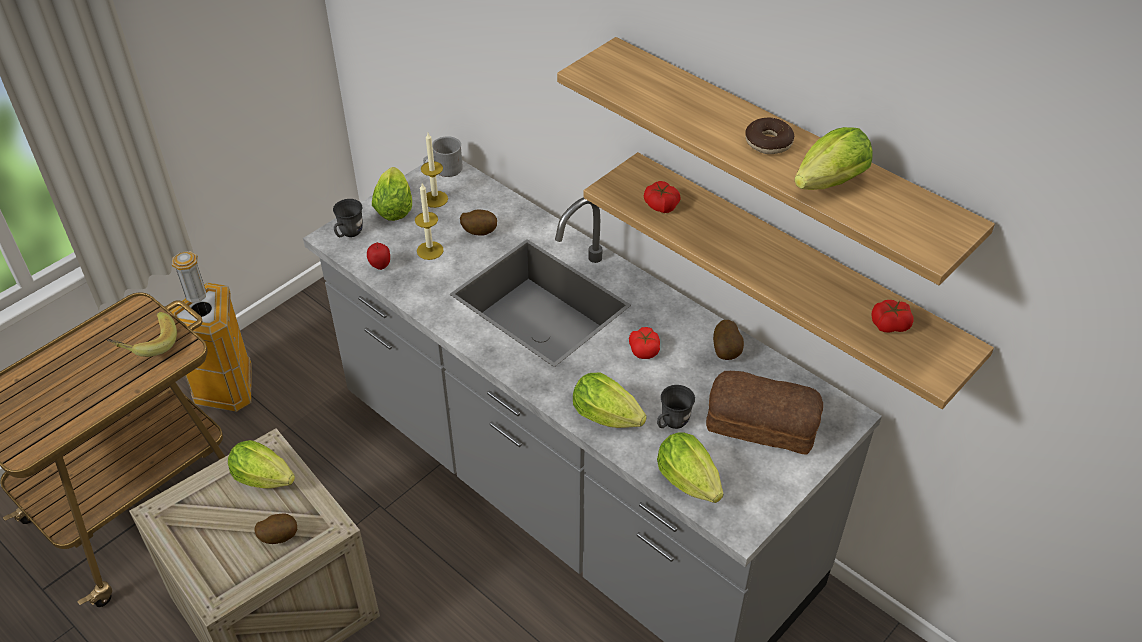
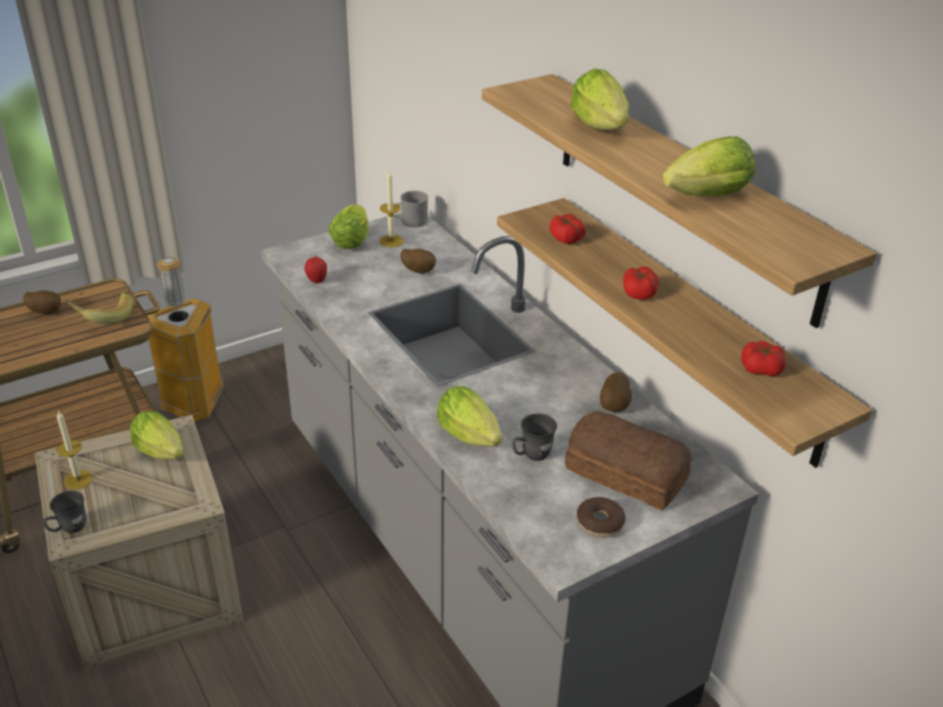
camera: 15 degrees right, 10 degrees down
potato [254,513,297,544] -> potato moved to [23,290,61,315]
grey mug [333,199,363,237] -> grey mug moved to [43,491,86,533]
candle [415,184,444,260] -> candle moved to [56,411,92,490]
tomato [629,327,660,359] -> tomato moved to [623,266,659,300]
lettuce [657,432,723,503] -> lettuce moved to [570,68,629,130]
donut [745,118,794,154] -> donut moved to [577,497,625,537]

